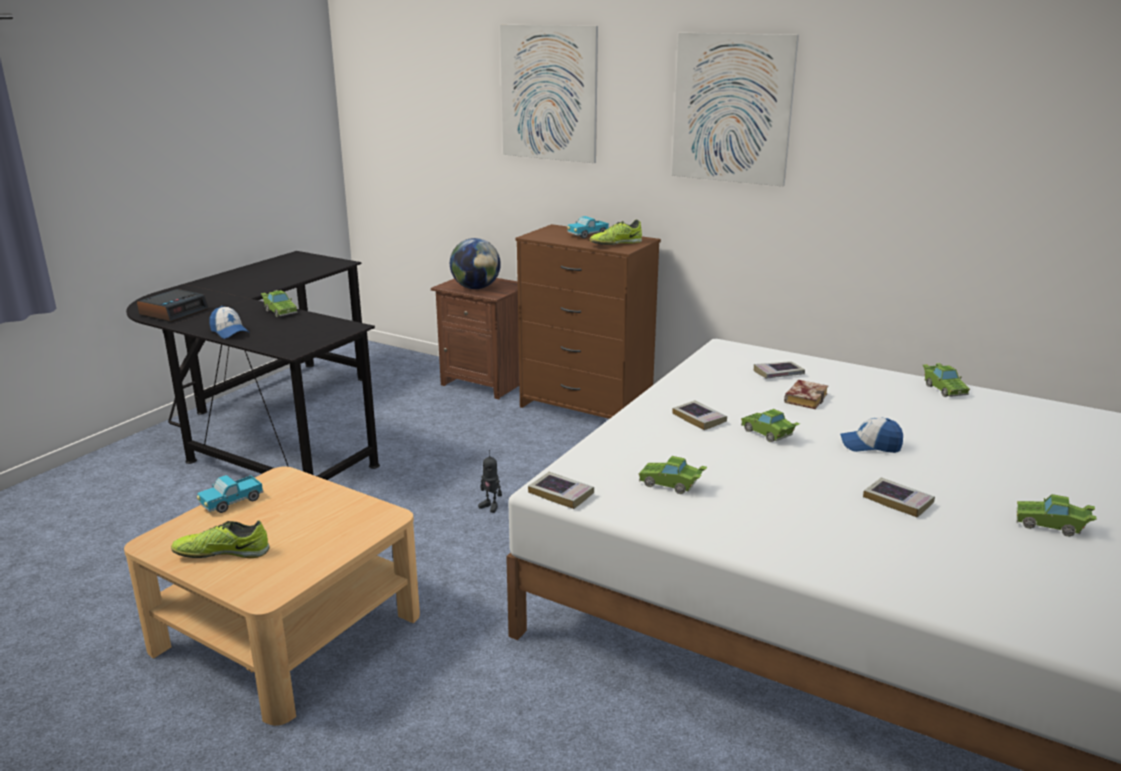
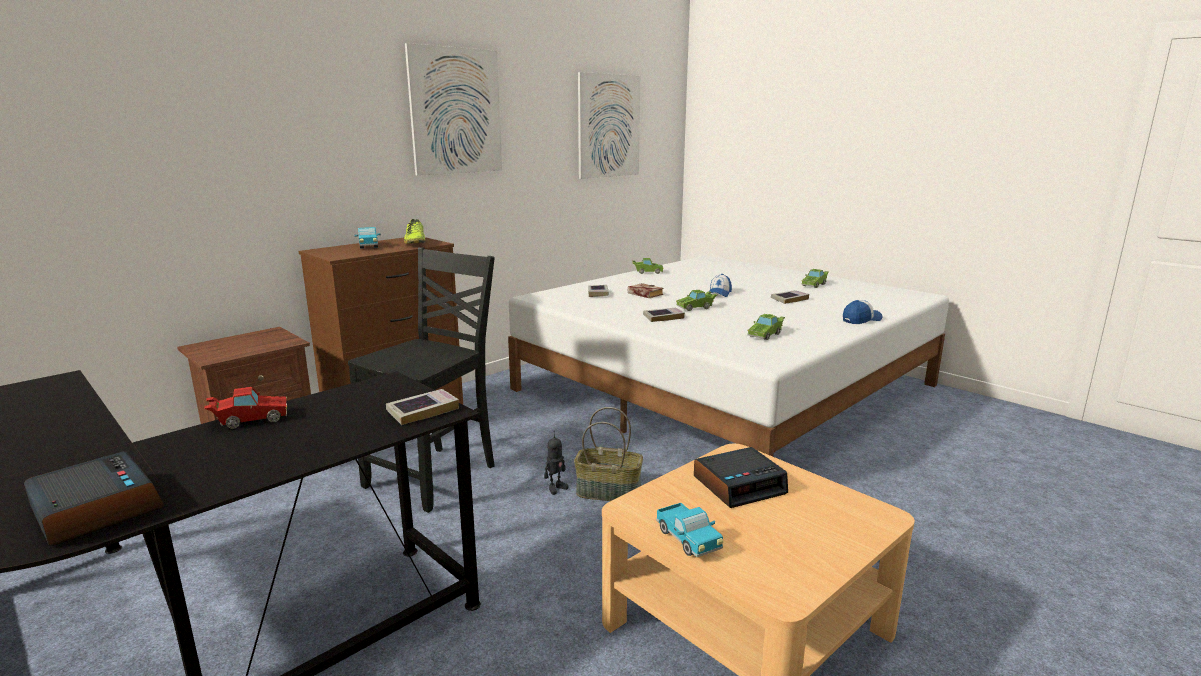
camera: 75 degrees left, 5 degrees down
shoe [171,521,269,558] -> none
cap [209,306,250,339] -> cap moved to [843,300,882,324]
green toy car [261,290,298,317] -> red toy car [204,387,287,429]
globe [450,238,501,289] -> none
picture [500,25,598,163] -> picture moved to [578,72,640,179]
book [528,472,594,509] -> book moved to [386,389,459,425]
none -> black chair [348,247,495,513]
none -> basket [574,407,643,501]
none -> alarm clock [694,447,788,508]

